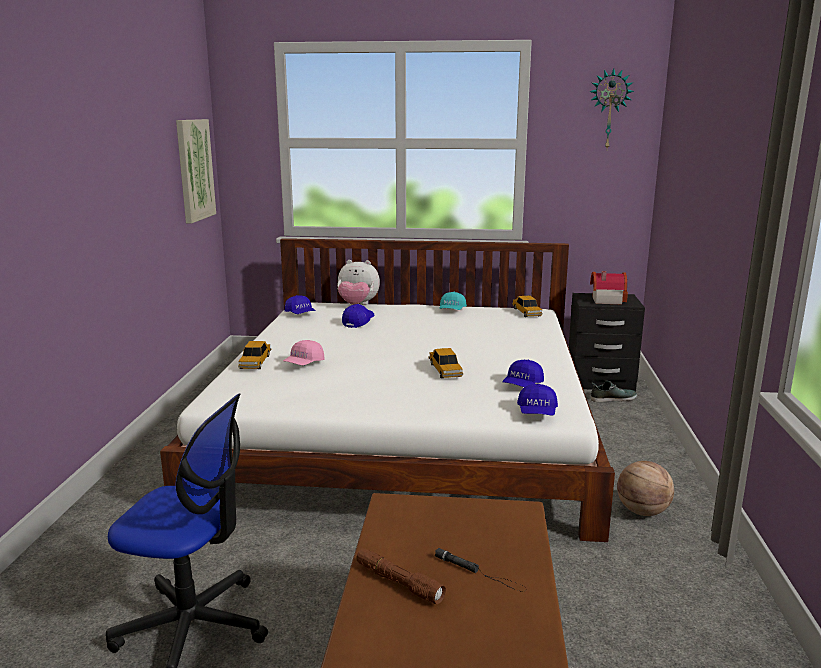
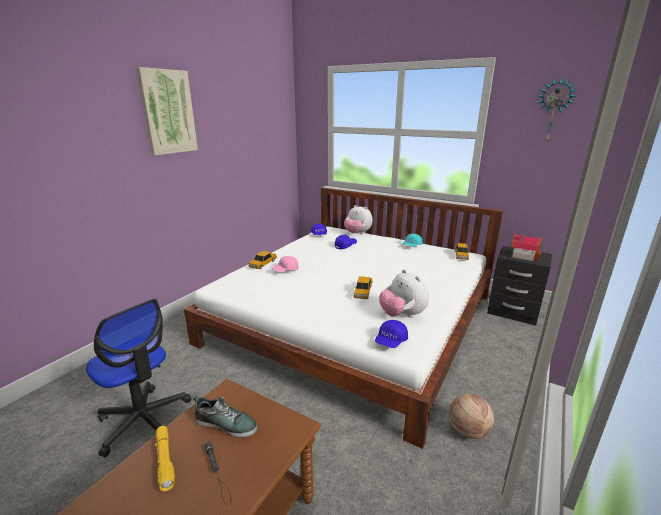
camera: 25 degrees right, 5 degrees up
picture [176,119,216,223] -> picture moved to [136,67,198,155]
brown flashlight [356,548,446,604] -> yellow flashlight [155,426,175,491]
blue cap [502,360,544,387] -> plush toy [379,269,429,318]
shoe [591,380,637,402] -> shoe moved to [193,395,257,438]

